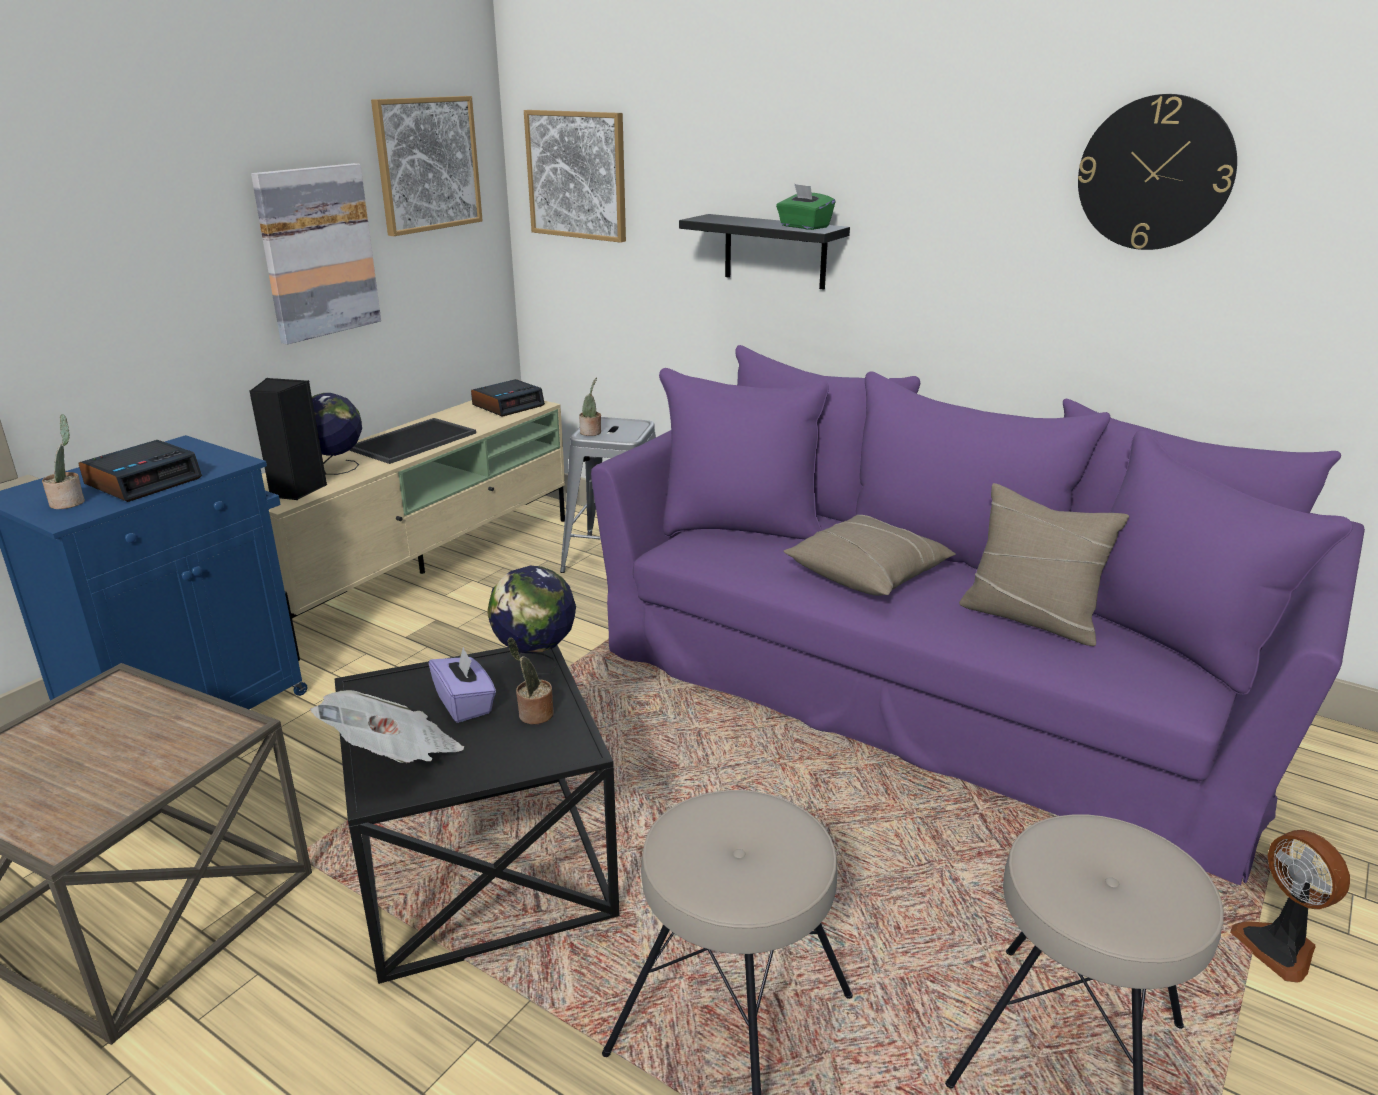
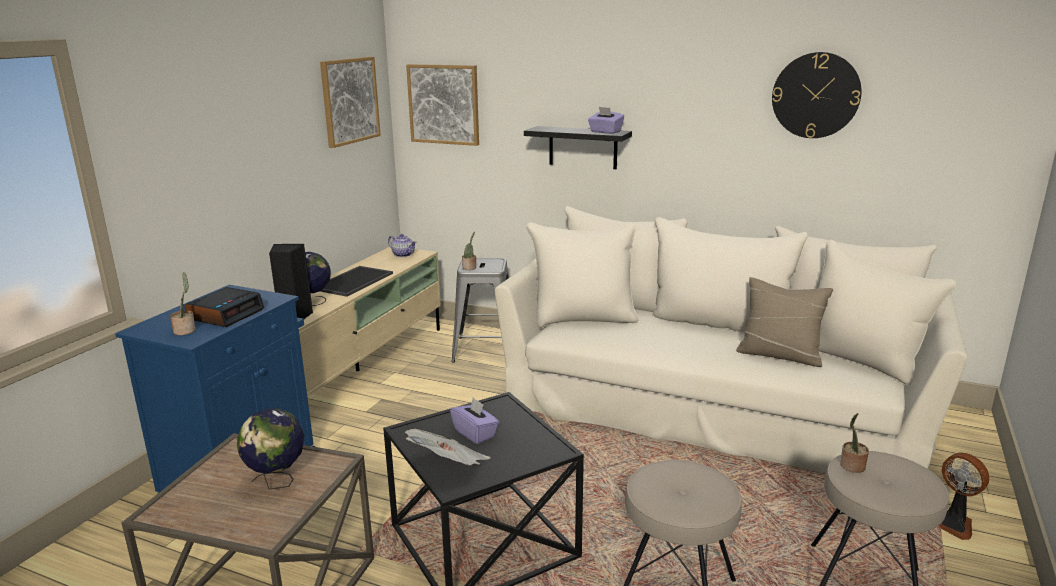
camera: 10 degrees left, 5 degrees down
picture [251,163,381,345] -> none
alarm clock [471,379,545,417] -> teapot [388,234,417,257]
globe [487,566,576,674] -> globe moved to [237,408,304,489]
potted plant [507,637,554,724] -> potted plant moved to [840,413,869,473]
purple sofa [591,345,1365,885] -> beige sofa [495,206,968,473]
green tissue box [776,184,835,230] -> purple tissue box [588,107,624,134]
beige pillow [783,515,956,596] -> none

